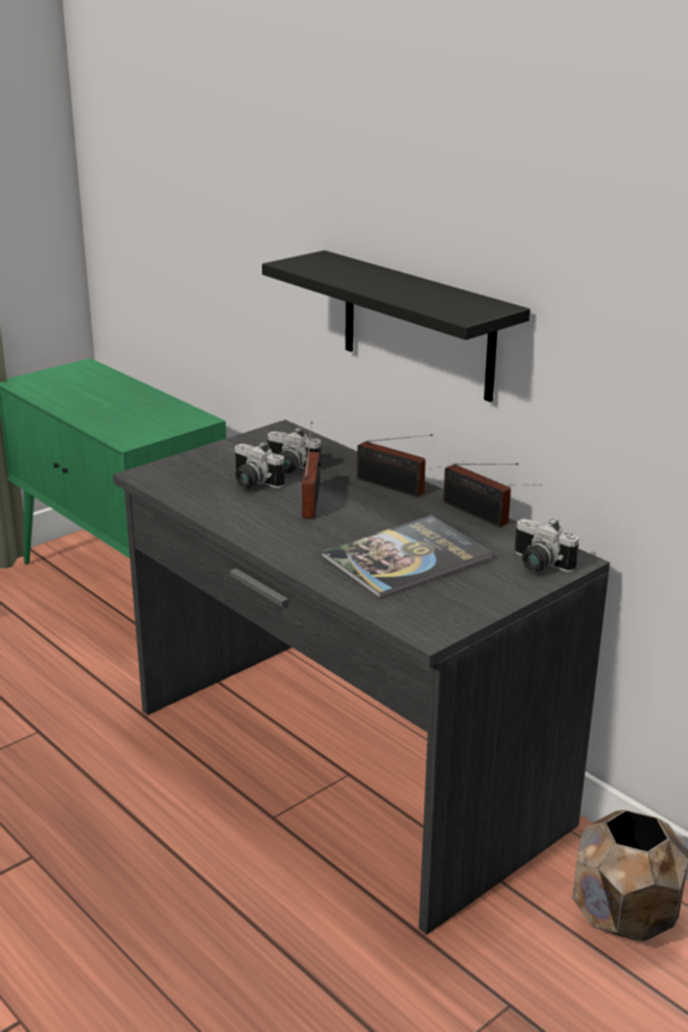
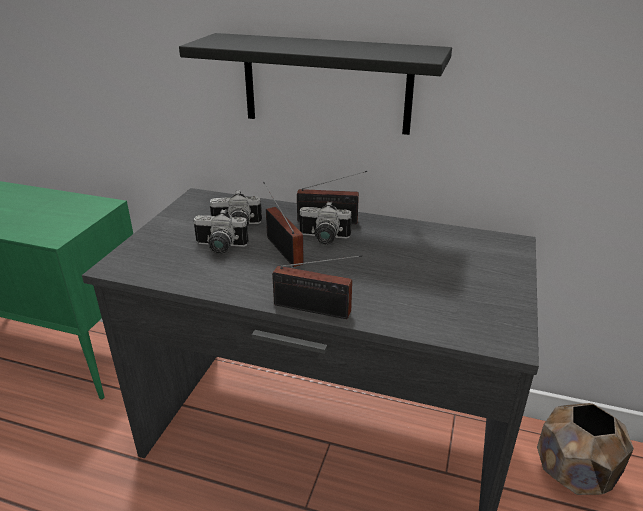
camera: 30 degrees left, 5 degrees up
book [322,515,492,599] -> none
radio [443,463,518,527] -> radio moved to [272,255,362,319]
camera [515,518,579,572] -> camera moved to [299,201,352,245]

